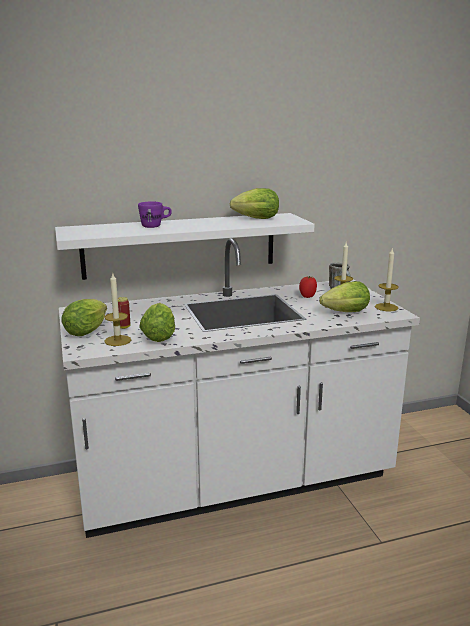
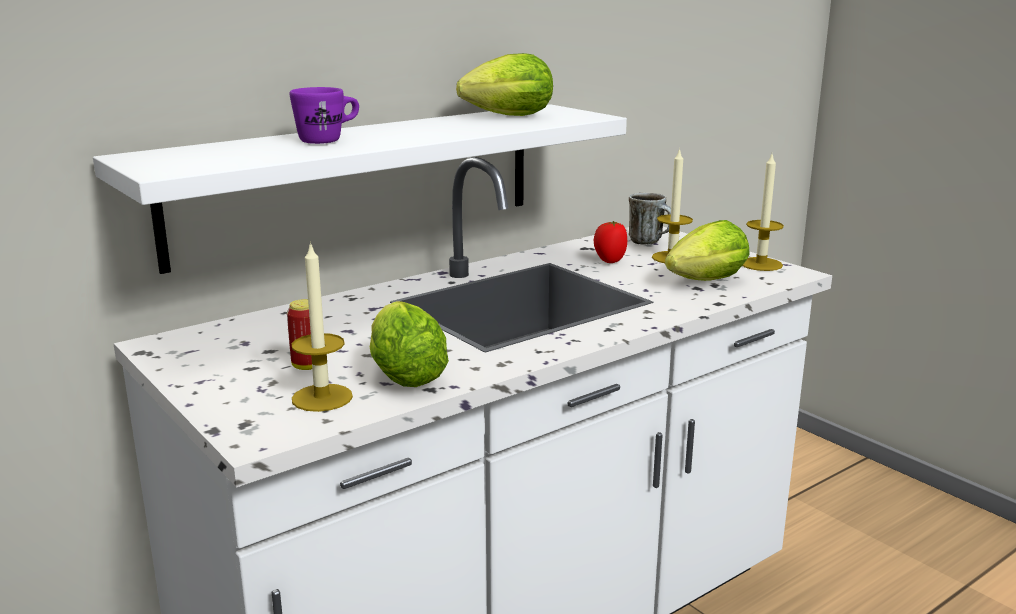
camera: 20 degrees left, 0 degrees up
lettuce [61,299,107,336] -> none

